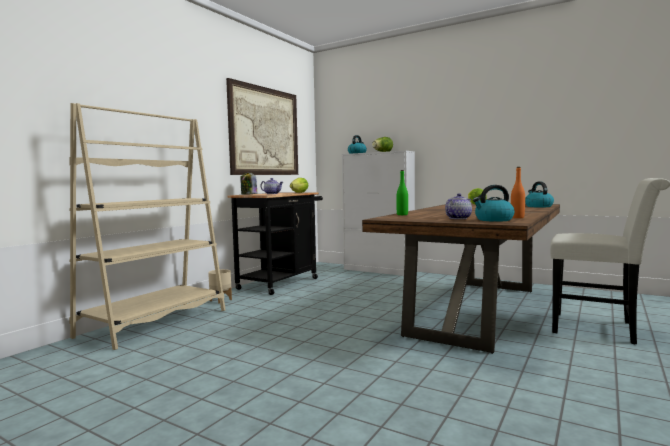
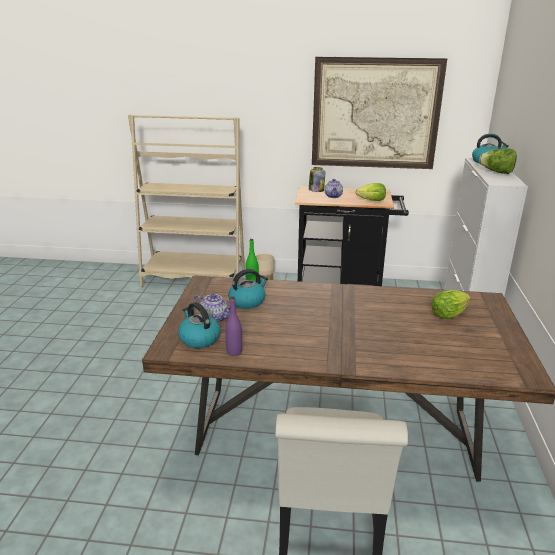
camera: 65 degrees right, 20 degrees up
orange bottle [511,167,525,218] -> purple bottle [225,296,242,356]
kettle [525,181,554,207] -> kettle moved to [228,269,268,309]

